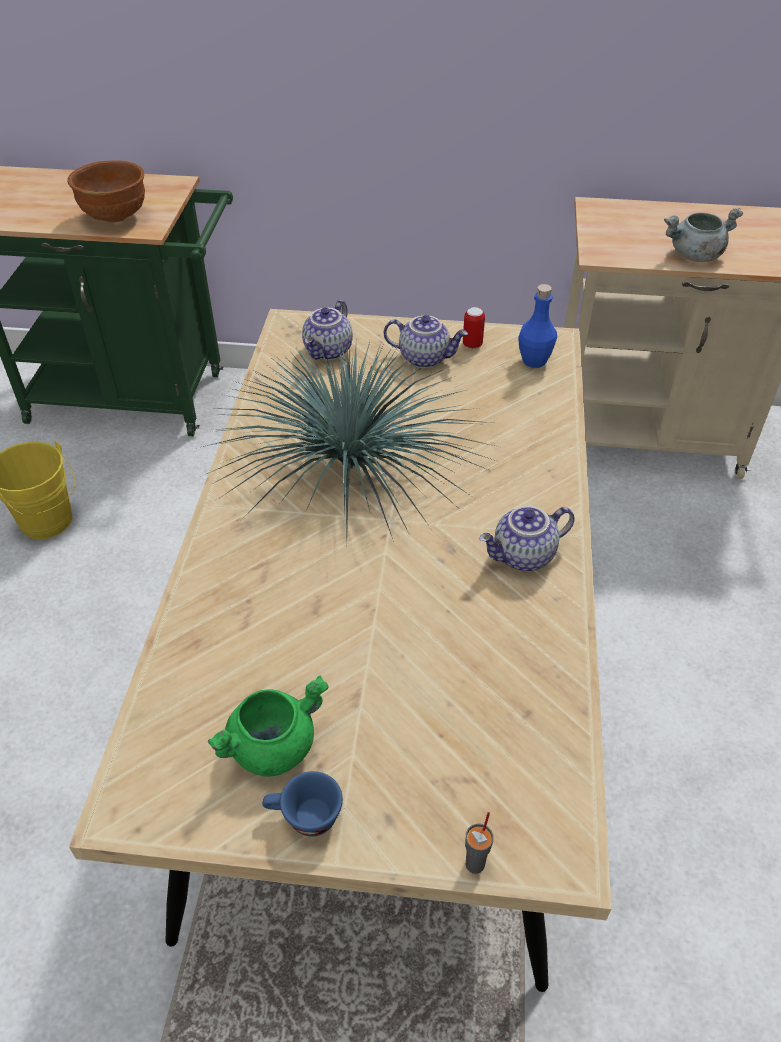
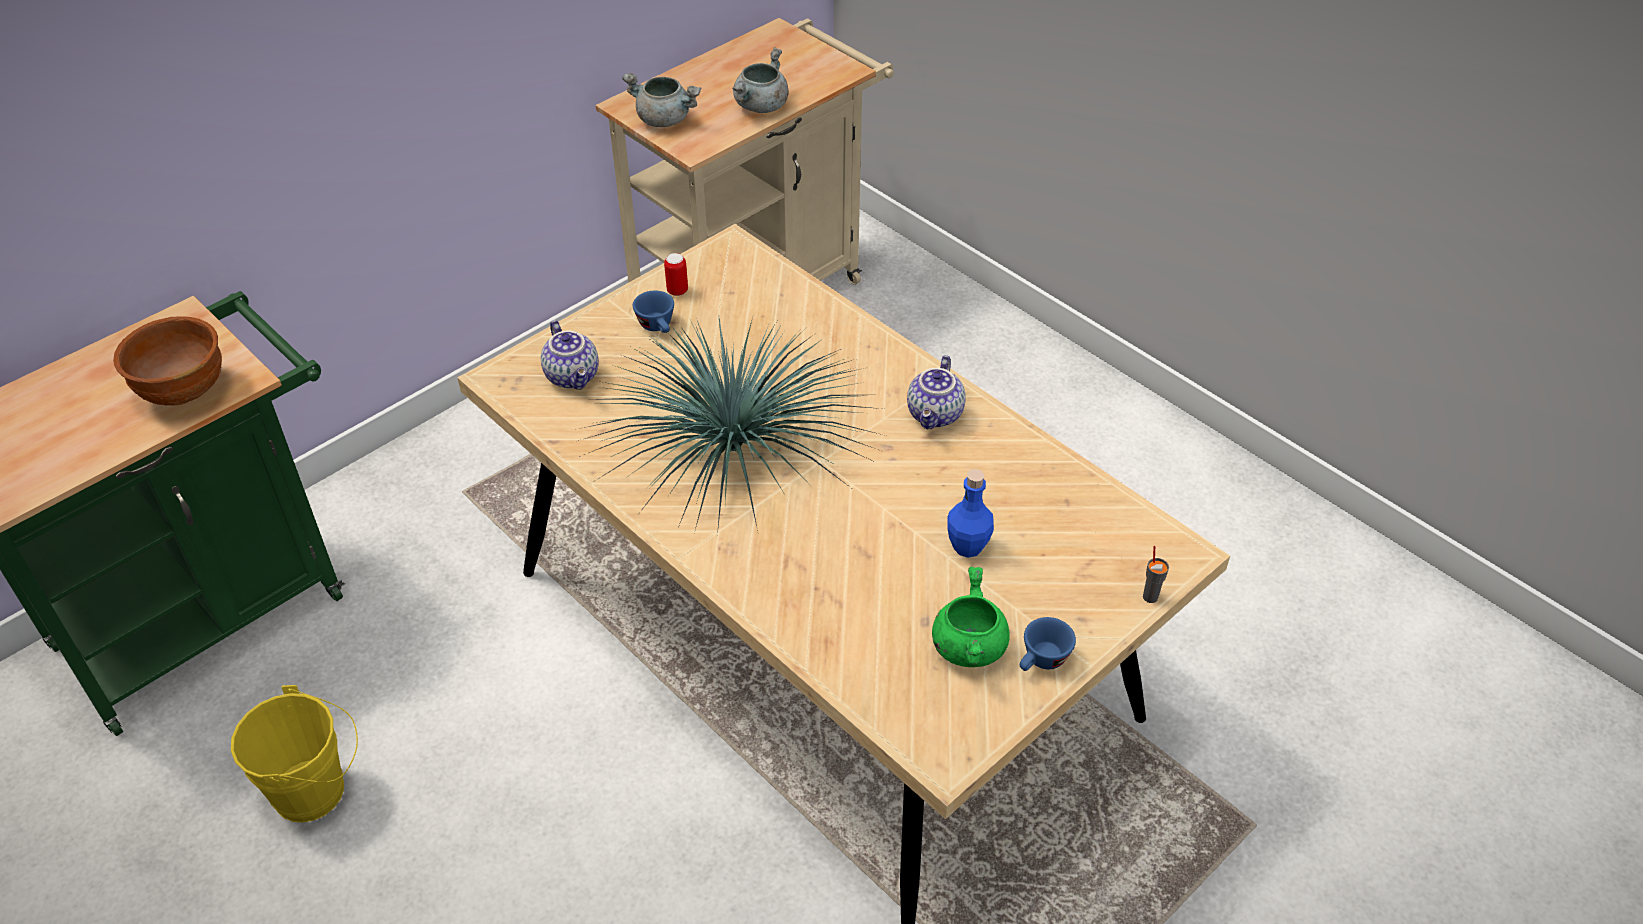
camera: 50 degrees left, 0 degrees up
teapot [384,315,468,368] -> blue cup [633,291,674,333]
blue bottle [518,284,557,368] -> blue bottle moved to [947,469,994,558]
none -> grey cooking pot [622,73,701,127]

